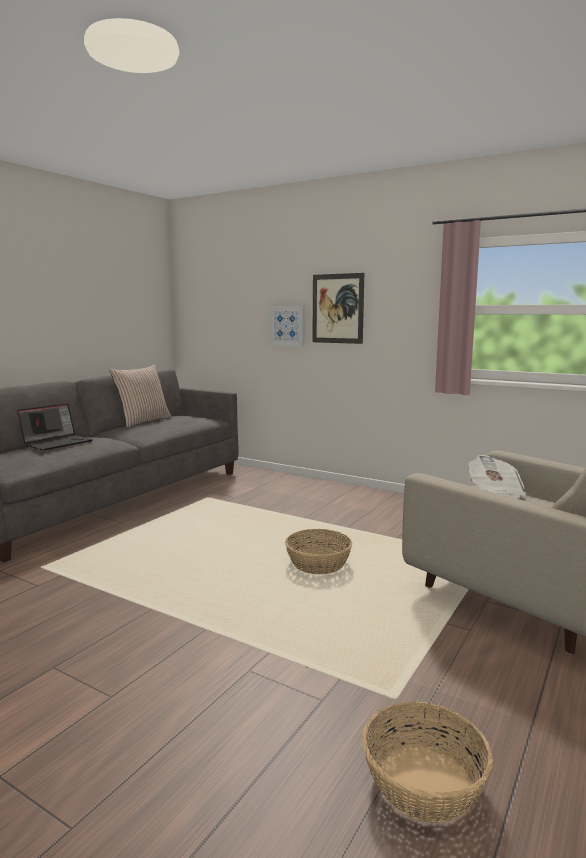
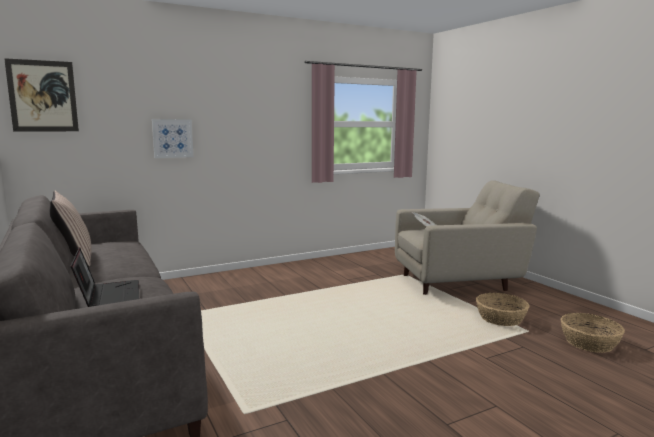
camera: 60 degrees left, 0 degrees up
basket [285,529,352,575] -> basket moved to [476,293,529,326]
picture [312,273,364,344] -> picture moved to [4,58,79,132]

